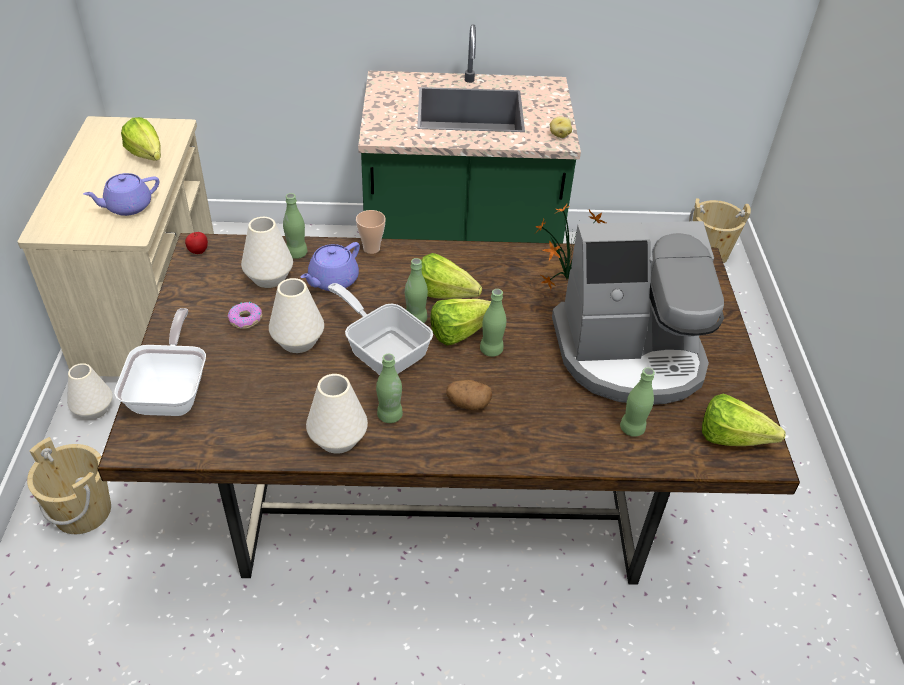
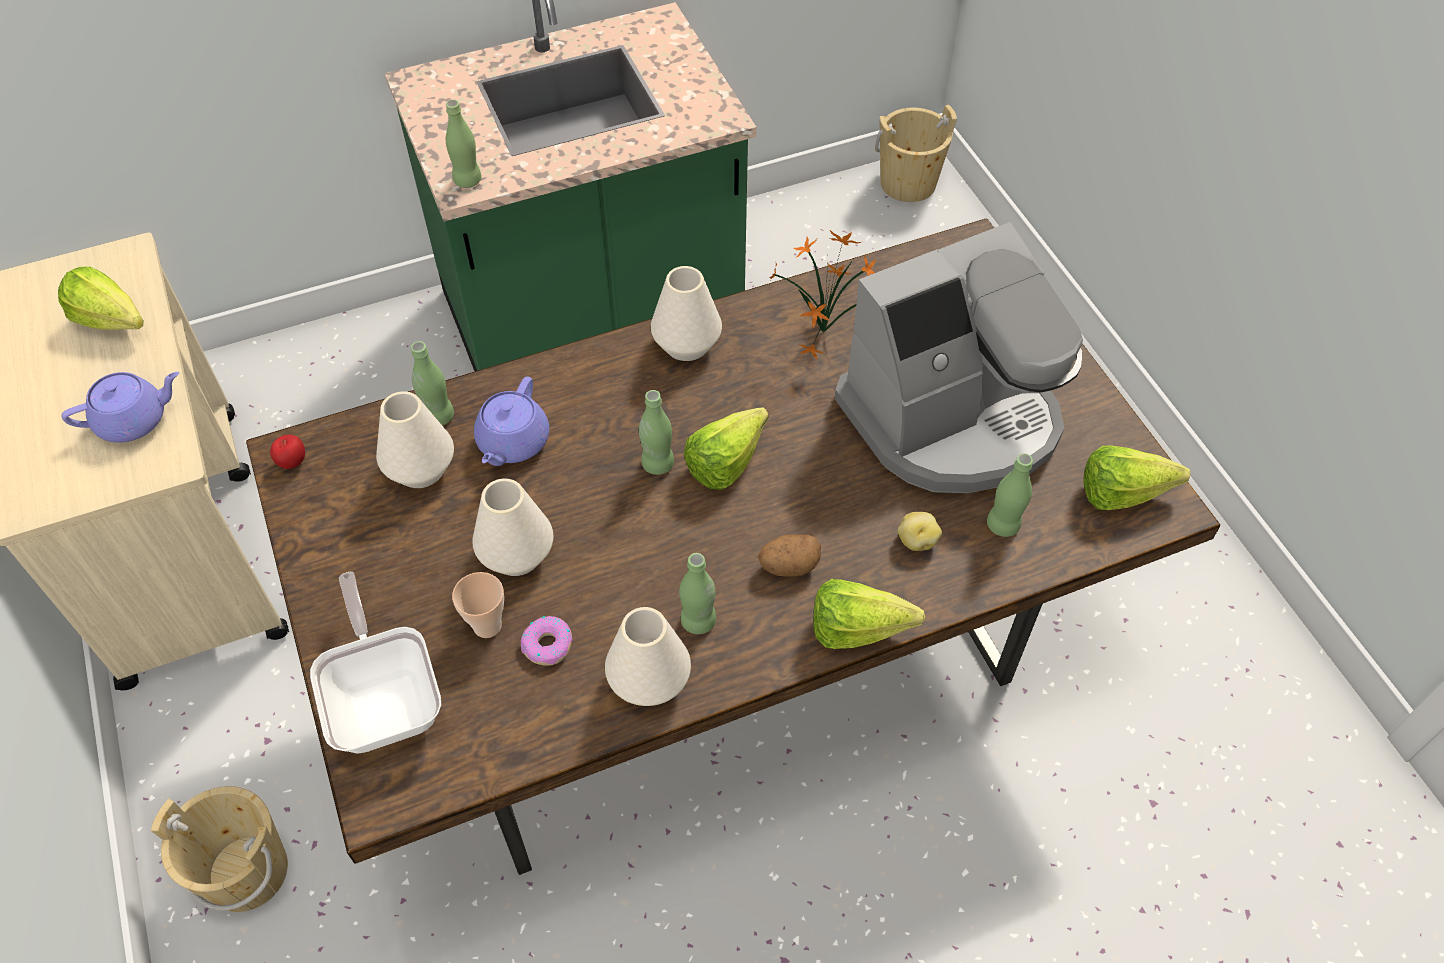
camera: 20 degrees left, 10 degrees up
white vase [67,363,113,420] -> white vase moved to [651,266,722,361]
purple teapot [83,173,159,216] -> purple teapot turned 150 degrees counterclockwise [61,372,179,443]
donut [228,301,262,329] -> donut moved to [521,616,573,666]
frying pan [328,283,433,375] -> none
cup [356,210,386,254] -> cup moved to [452,572,504,638]
lettuce [421,253,482,299] -> lettuce moved to [813,579,925,649]
green bottle [480,289,506,357] -> green bottle moved to [446,99,482,188]
potato [550,117,572,138] -> potato moved to [897,512,942,551]

